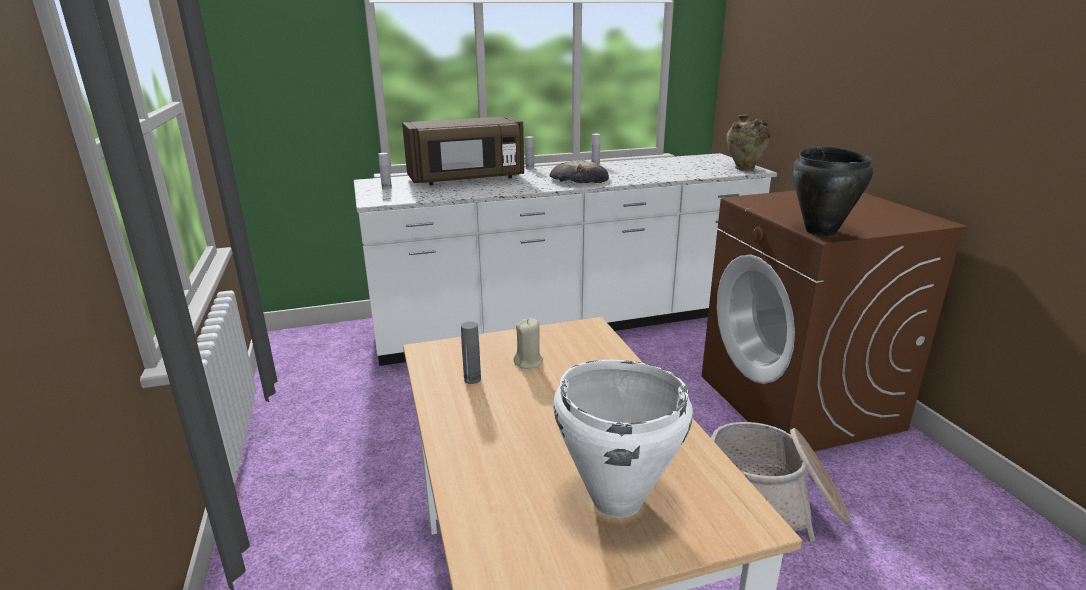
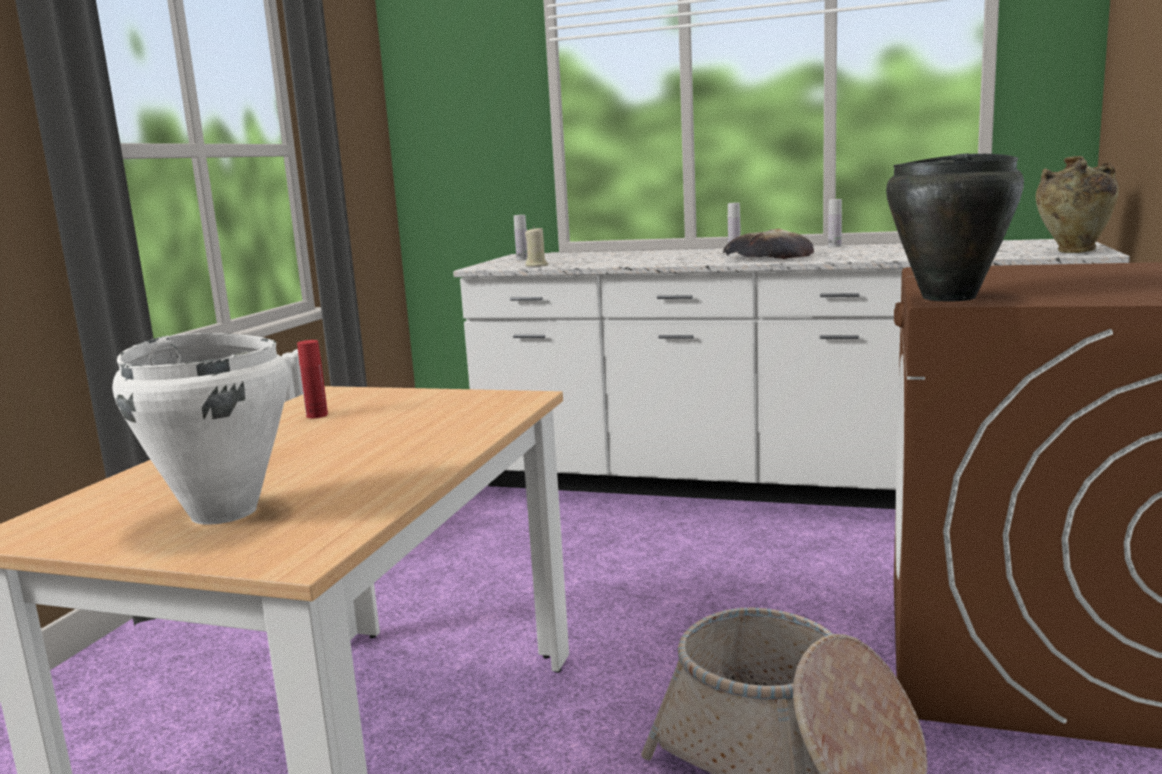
camera: 35 degrees right, 10 degrees down
brown microwave [402,116,524,185] -> none
grey bottle [461,321,481,384] -> red bottle [297,340,328,418]
beige candle [514,318,543,369] -> beige candle moved to [525,228,548,267]

